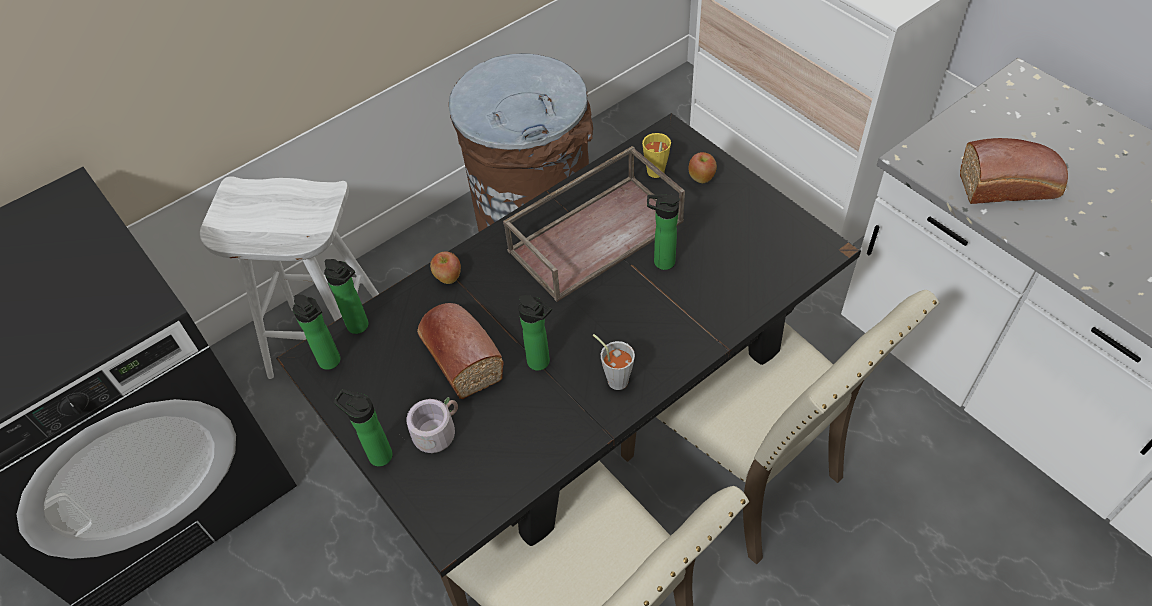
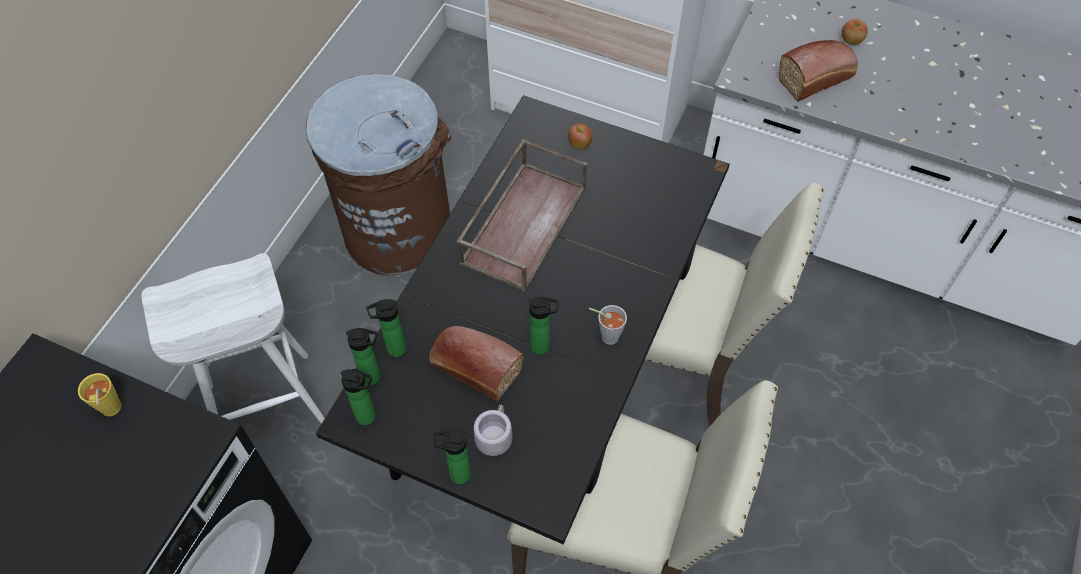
camera: 30 degrees left, 5 degrees up
apple [430,252,461,284] -> apple moved to [842,19,868,45]
yellow cup [642,133,671,178] -> yellow cup moved to [78,373,121,417]
bottle [647,195,680,270] -> bottle moved to [366,299,406,357]

